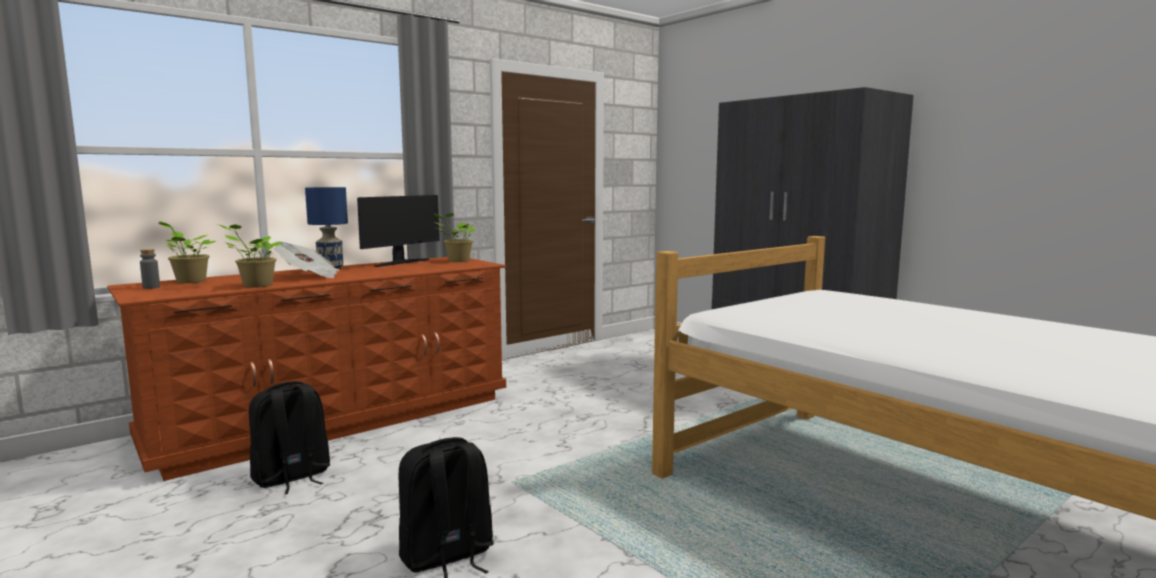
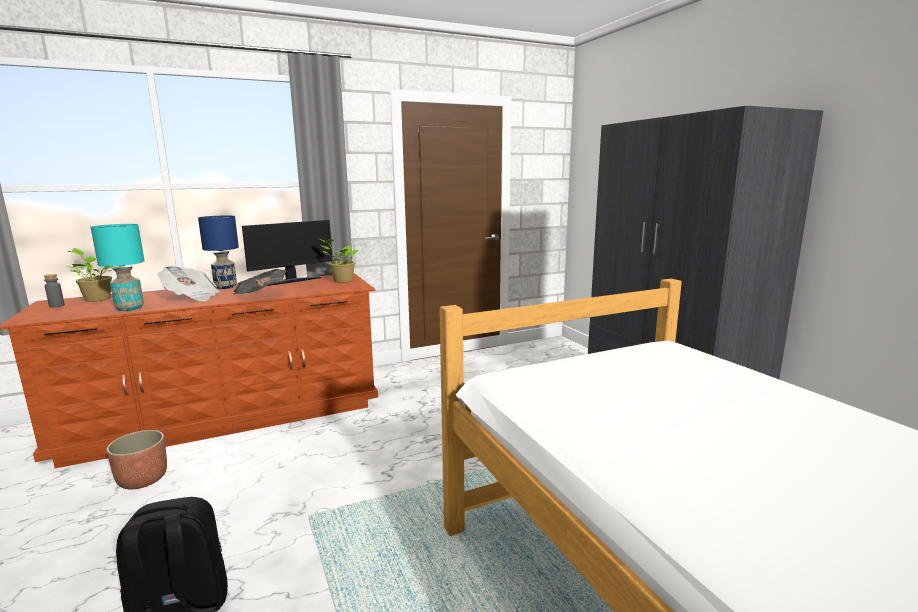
camera: 15 degrees right, 5 degrees up
potted plant [217,224,282,288] -> turquoise table lamp [91,224,145,311]
black backpack [249,381,330,494] -> planter [106,430,167,489]
none -> newspaper [233,269,286,294]

